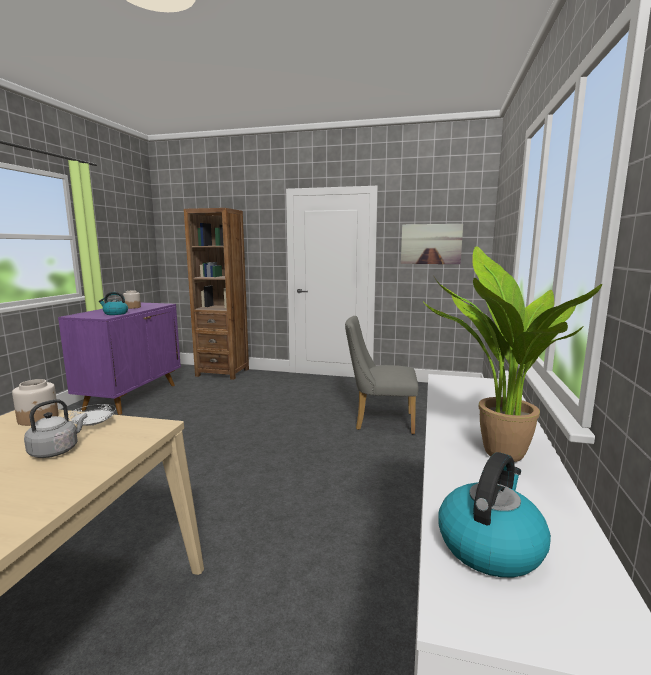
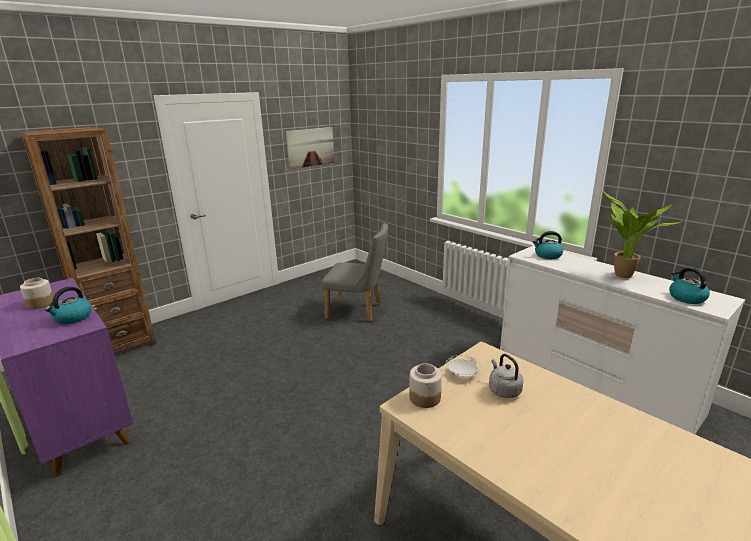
camera: 55 degrees left, 10 degrees up
grey chair [345,316,419,434] -> grey chair turned 120 degrees counterclockwise [322,223,388,322]
none -> kettle [532,231,563,259]

